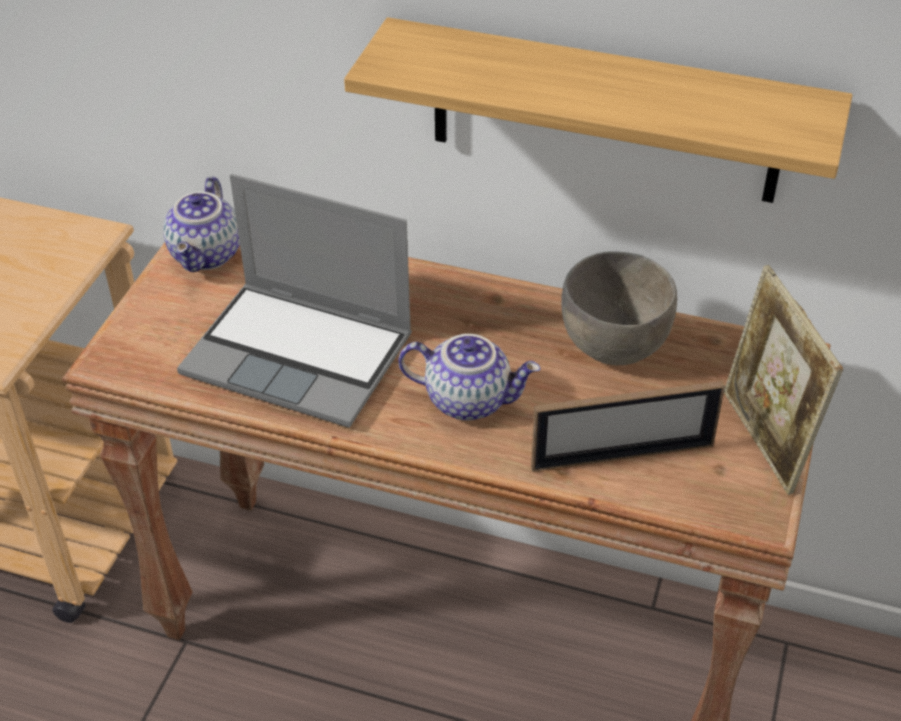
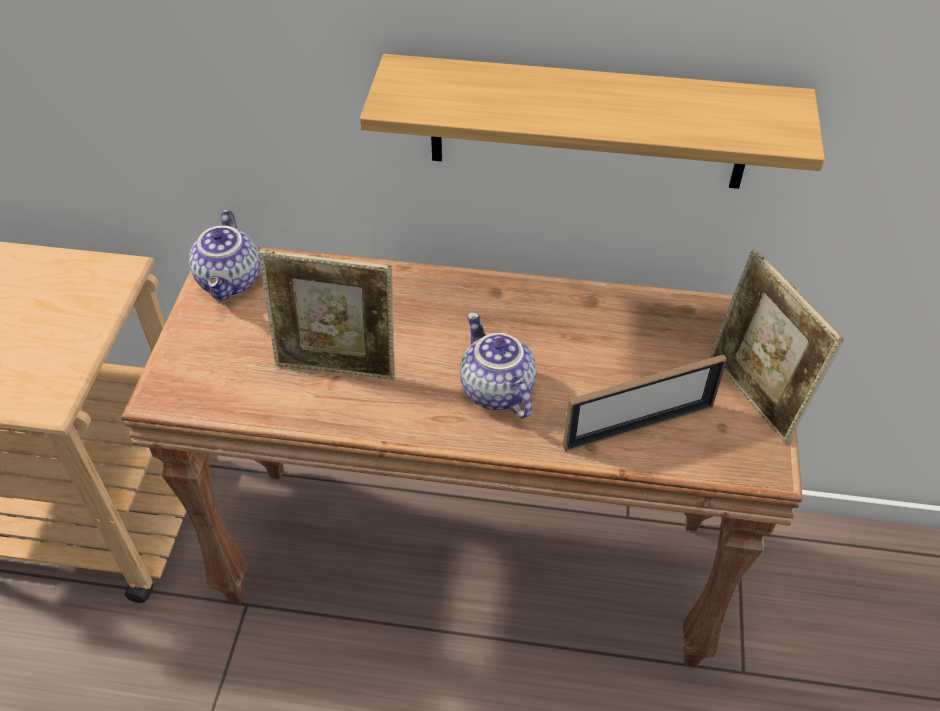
camera: 10 degrees left, 5 degrees up
laptop [177,174,412,428] -> picture frame [259,250,395,380]
teapot [399,334,541,421] -> teapot turned 120 degrees counterclockwise [460,312,536,419]
grey bowl [561,252,677,365] -> none

